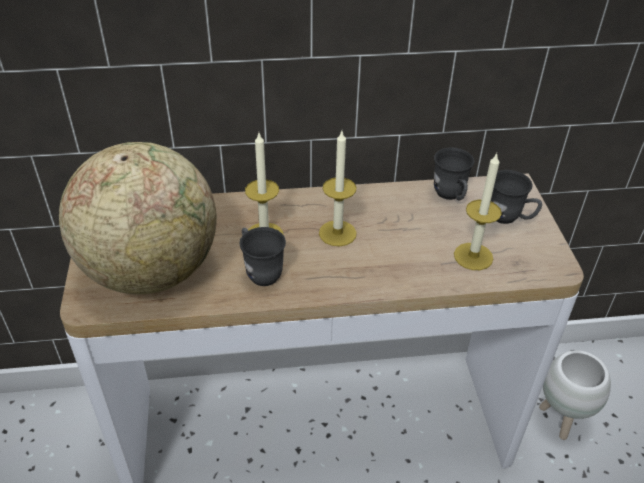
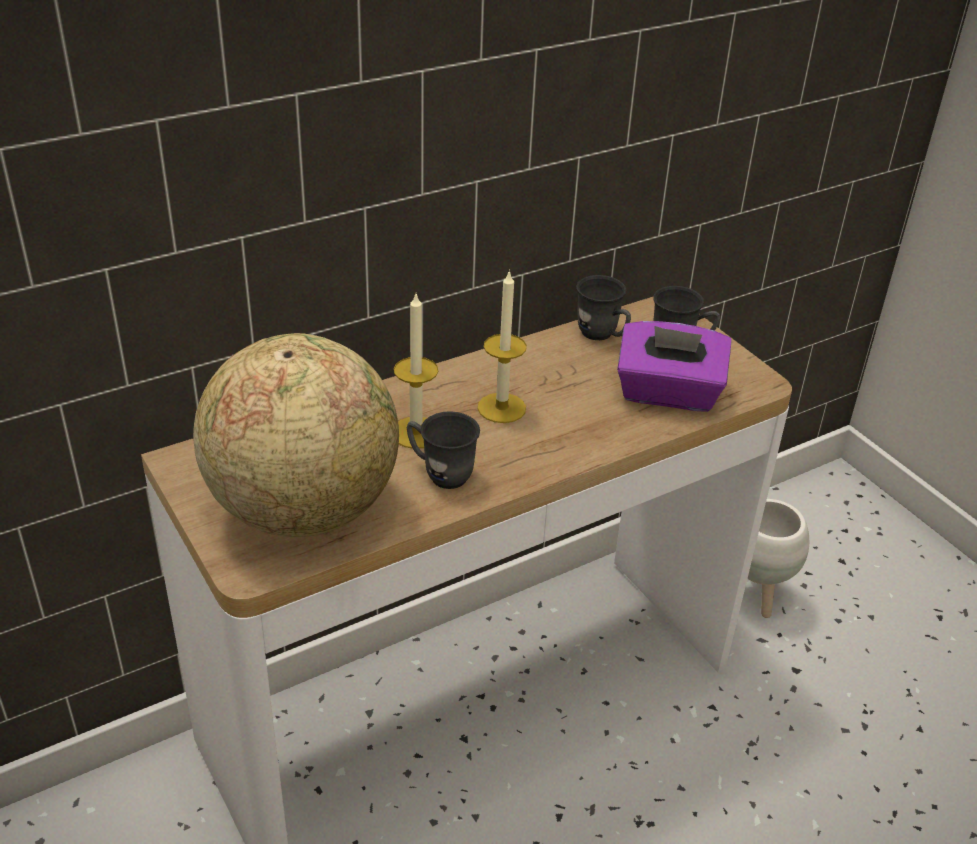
camera: 25 degrees left, 5 degrees down
candle [454,153,502,270] -> purple tissue box [617,321,732,412]

